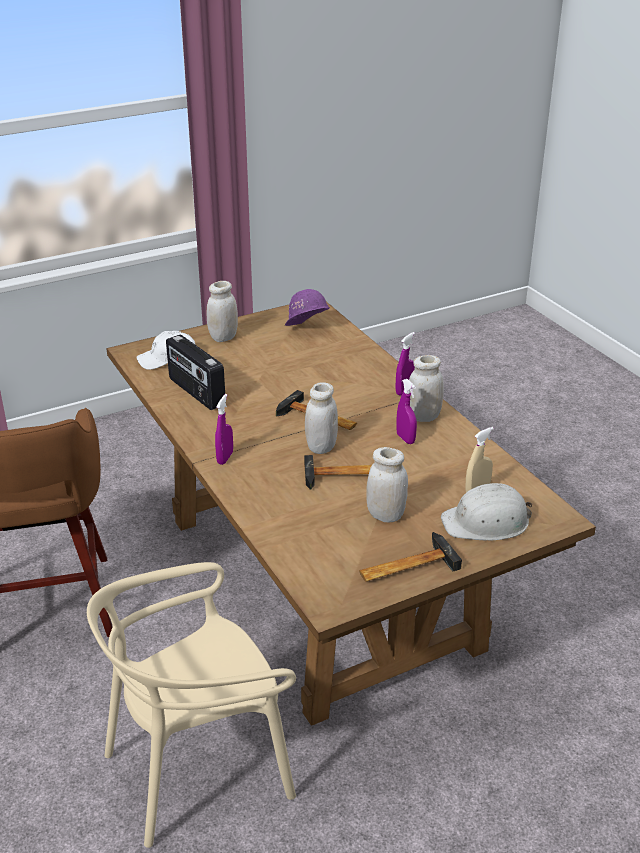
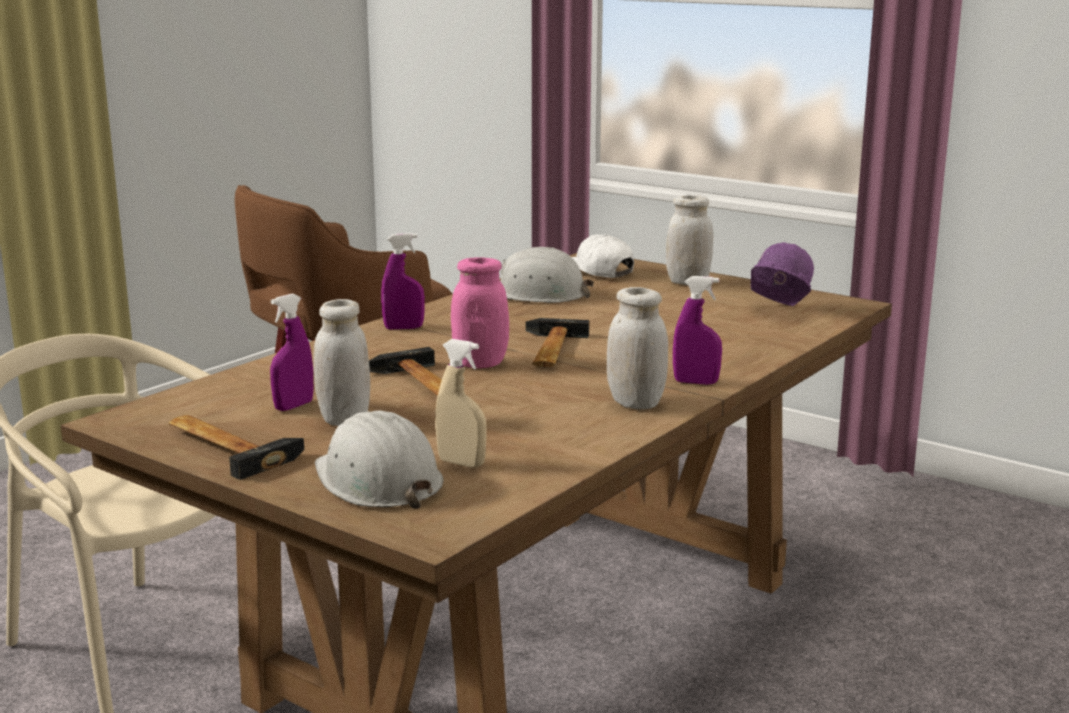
camera: 65 degrees right, 15 degrees down
radio [166,335,225,410] -> white hard hat [501,247,594,303]
white jar [305,382,338,454] -> pink jar [451,257,509,368]
purple spray bottle [396,379,417,444] -> purple spray bottle moved to [270,294,313,411]

